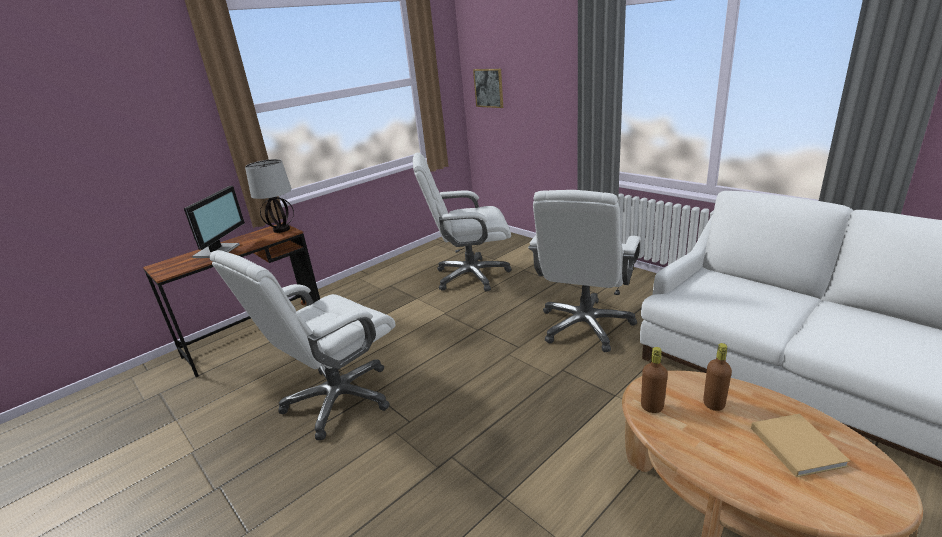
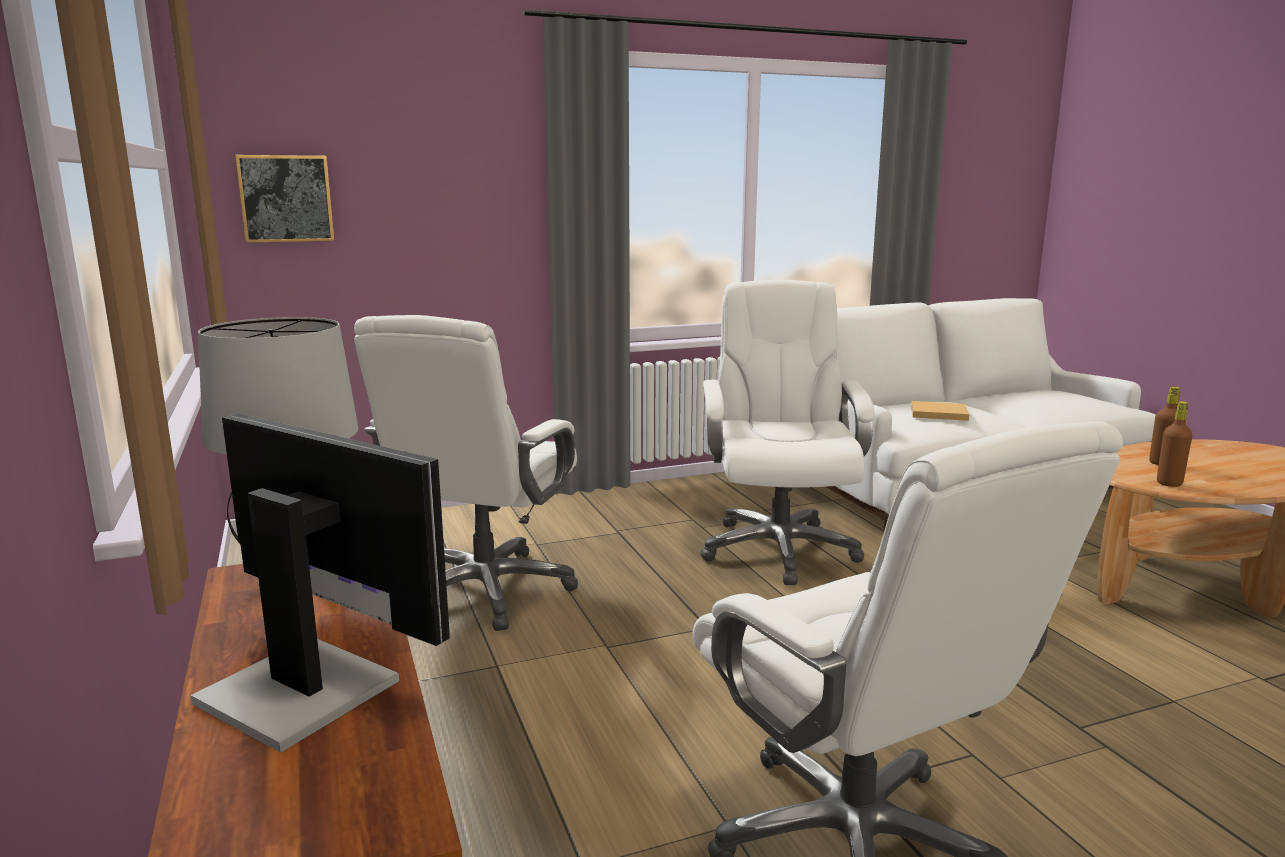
camera: 70 degrees left, 10 degrees down
white office chair [528,190,641,352] -> white office chair turned 135 degrees counterclockwise [700,279,874,585]
beige book [751,414,850,477] -> beige book moved to [911,401,970,421]

